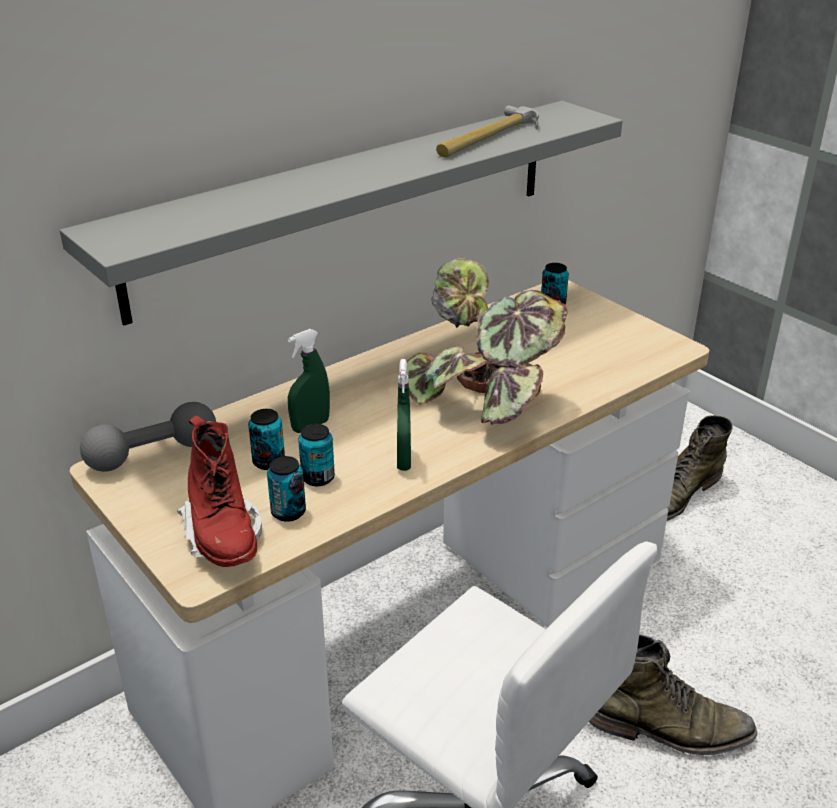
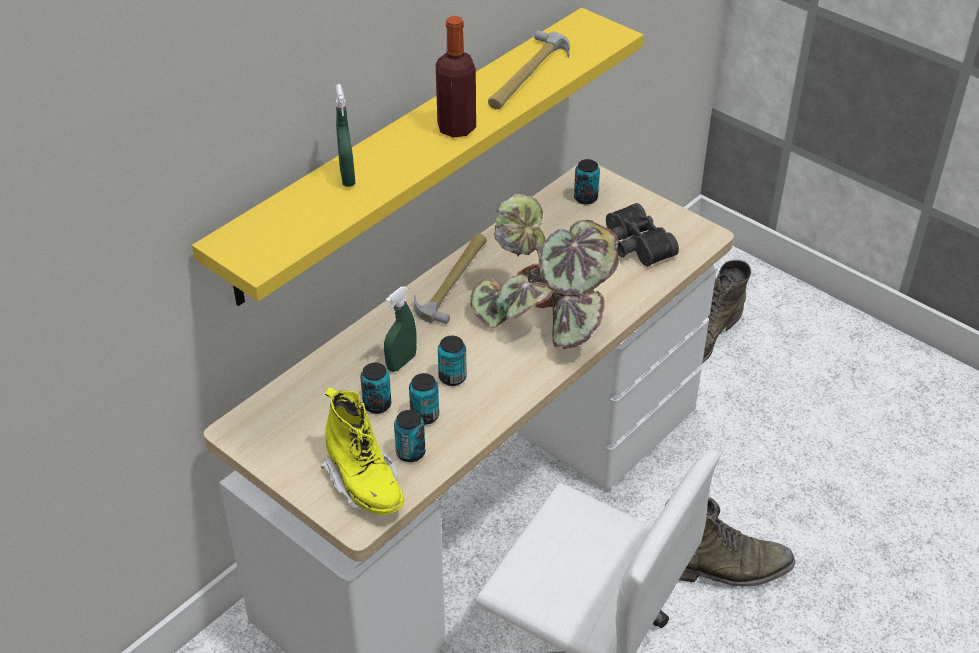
camera: 10 degrees left, 10 degrees up
grey shelf [60,101,622,325] -> yellow shelf [192,8,643,306]
grey dumbbell [80,402,216,472] -> none
red boot [177,416,262,567] -> yellow boot [321,388,404,515]
green spray bottle [397,359,411,471] -> green spray bottle moved to [336,84,355,187]
none -> hammer [414,234,487,324]
none -> bottle [436,16,476,137]
none -> can [438,336,467,386]
none -> black binoculars [606,203,679,267]

